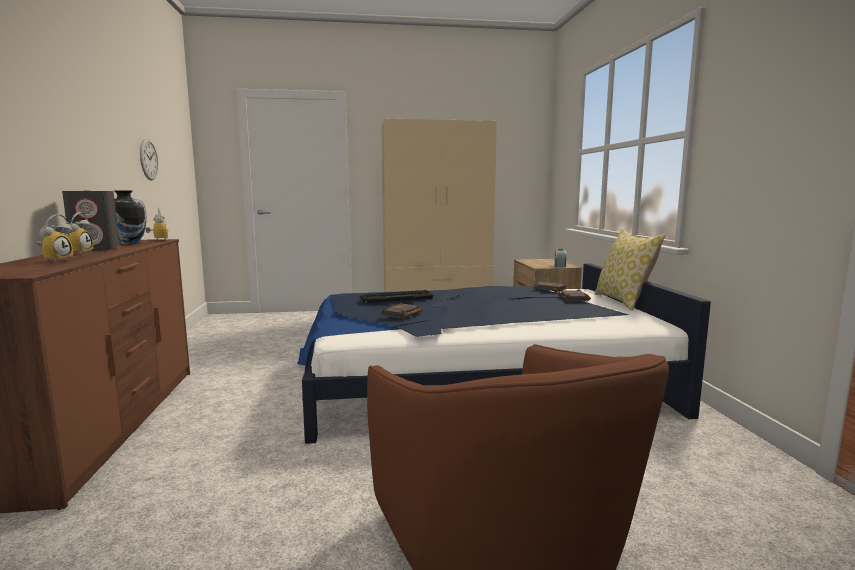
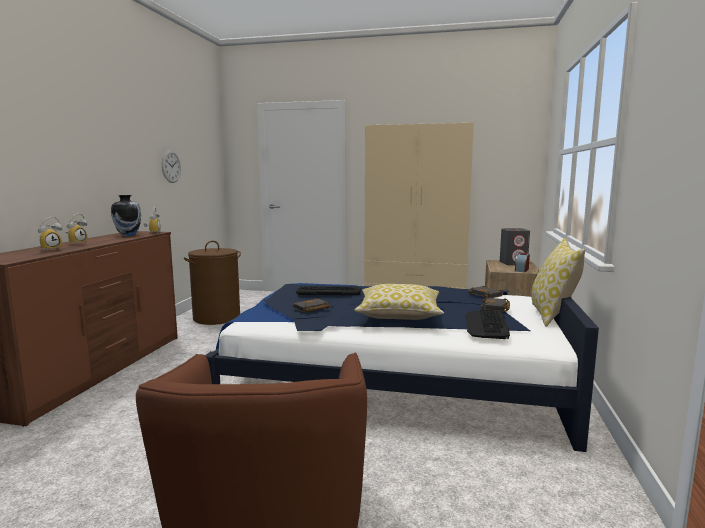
camera: 20 degrees right, 0 degrees up
grey speaker [62,191,120,251] -> grey speaker moved to [500,228,530,265]
none -> brown laundry basket [184,241,241,325]
none -> pillow [354,284,444,320]
none -> keyboard [465,310,510,339]

